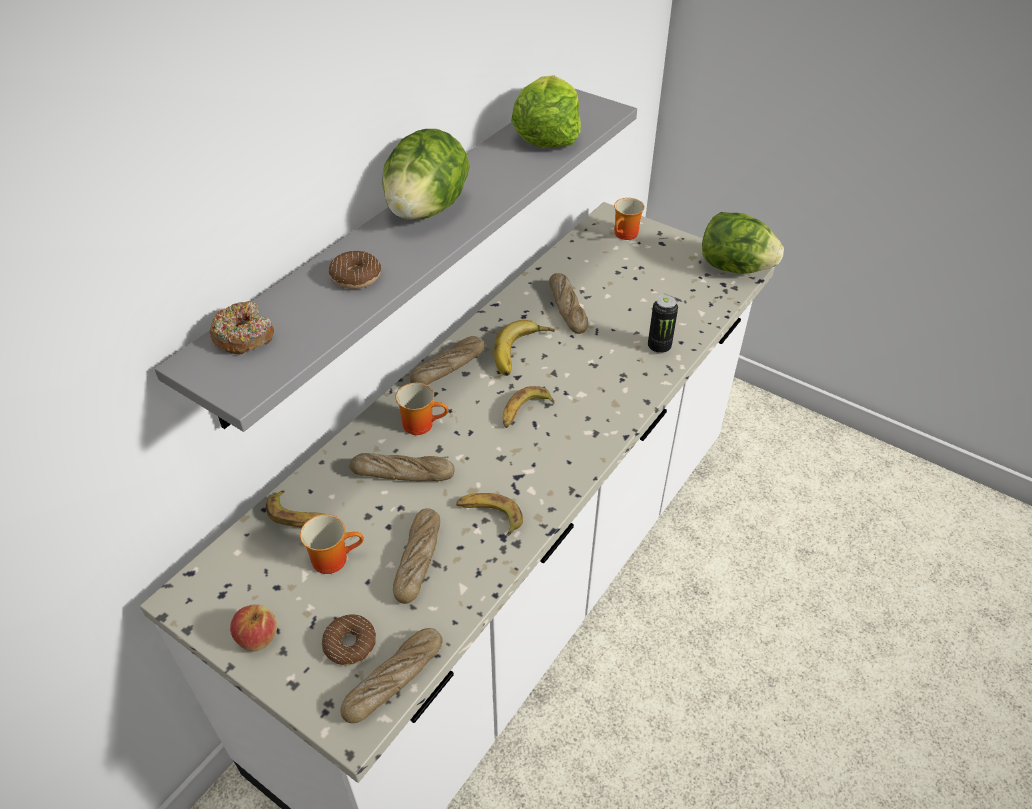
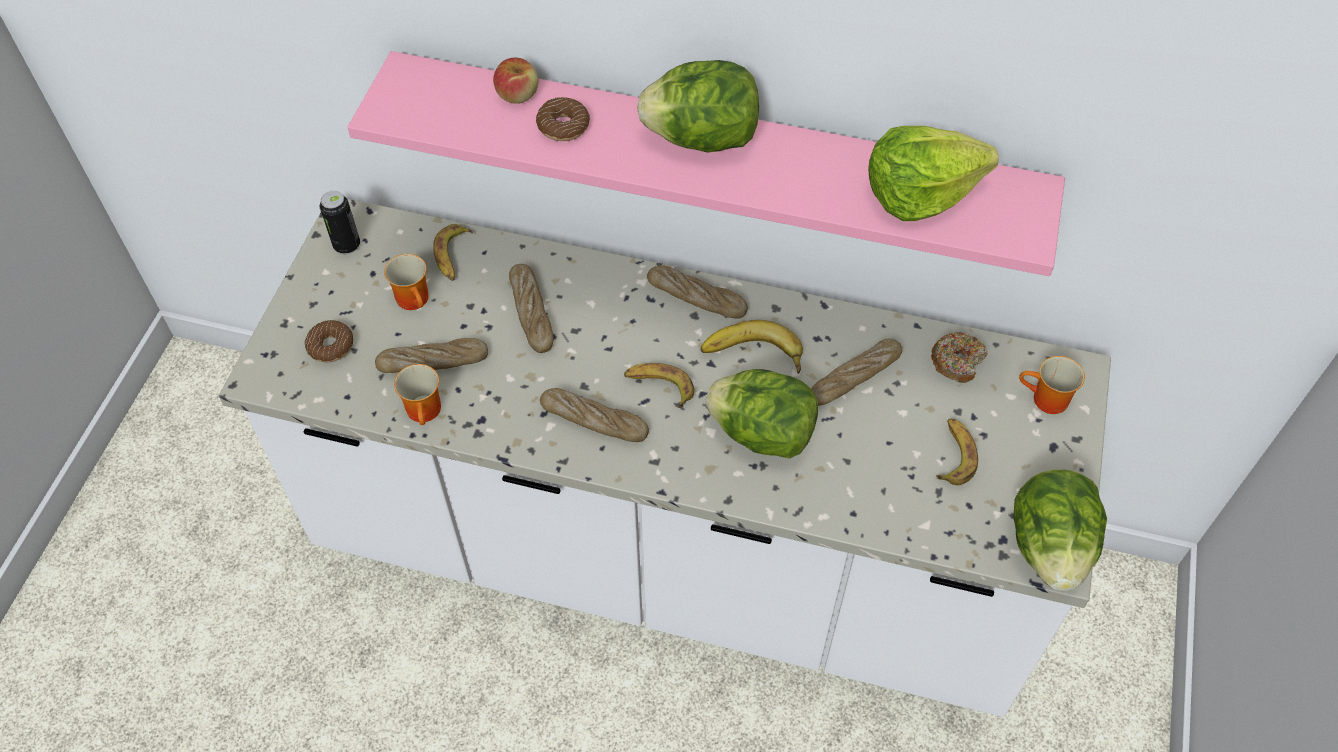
camera: 70 degrees right, 10 degrees up
grey shelf [154,88,637,432] -> pink shelf [347,51,1065,276]
donut [209,301,274,354] -> donut moved to [931,332,987,383]
apple [230,604,277,651] -> apple moved to [493,58,538,104]
bread [341,628,442,723] -> bread moved to [540,388,649,442]
mug [395,383,448,435] -> mug moved to [394,364,441,425]
banana [456,493,523,536] -> banana moved to [936,418,978,485]
can [648,295,678,354] -> can moved to [320,191,360,254]
none -> lettuce [705,369,818,459]

